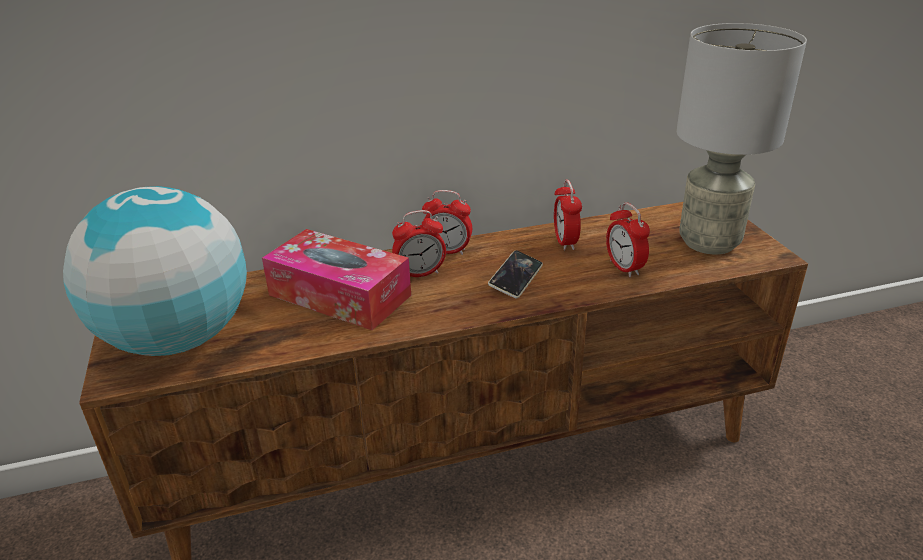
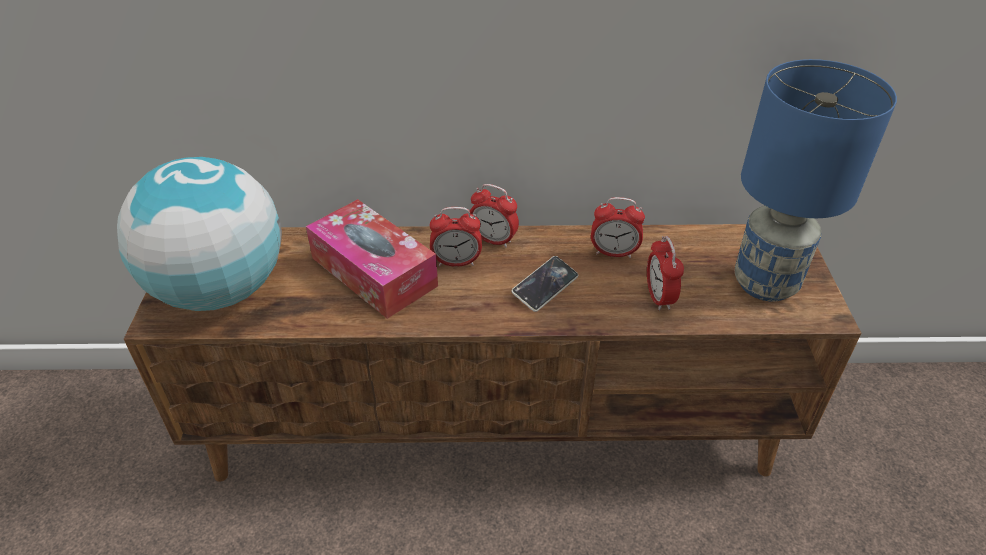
camera: 15 degrees right, 10 degrees up
alarm clock [554,180,582,251] -> alarm clock turned 90 degrees counterclockwise [591,197,645,258]
grey table lamp [677,23,807,254] -> blue table lamp [735,59,897,301]

